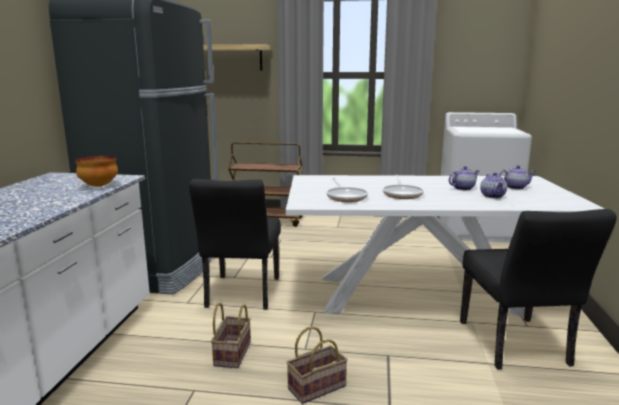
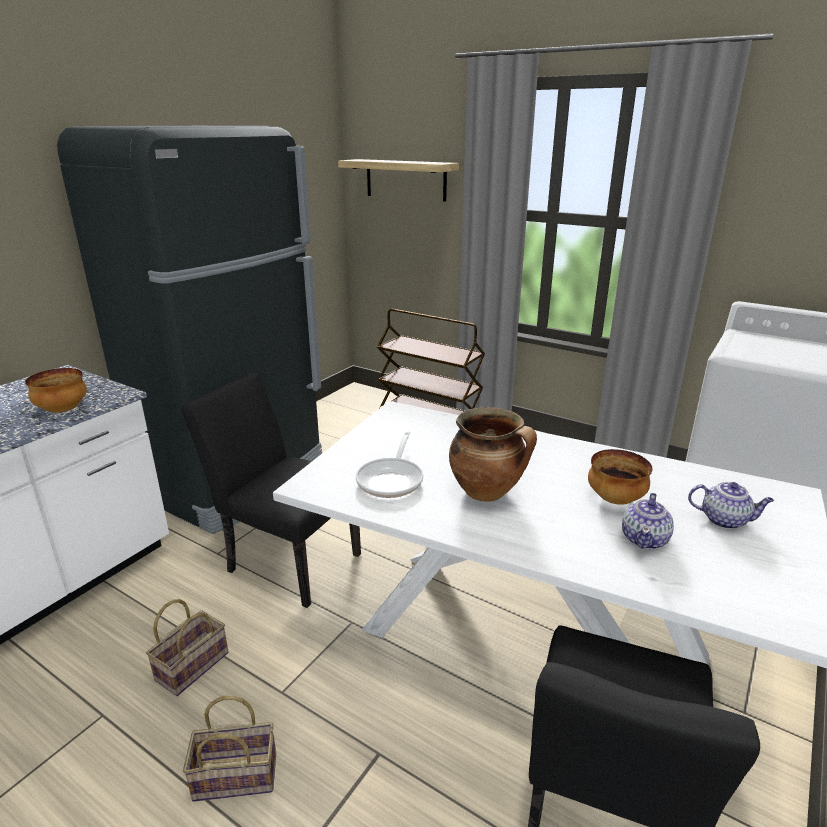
camera: 25 degrees right, 10 degrees up
black chair [189,179,281,310] -> black chair turned 90 degrees clockwise [182,373,361,608]
frying pan [383,175,424,199] -> cooking pot [449,407,537,502]
teapot [449,166,479,190] -> bowl [588,449,652,505]

